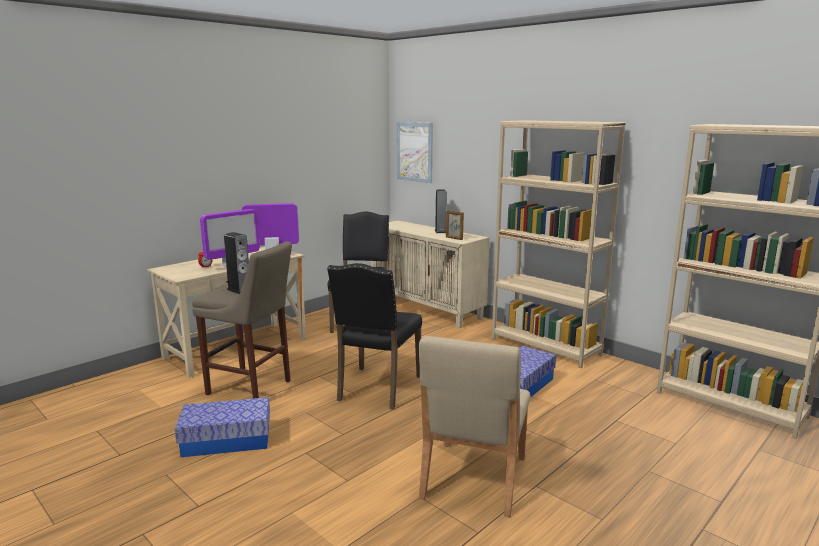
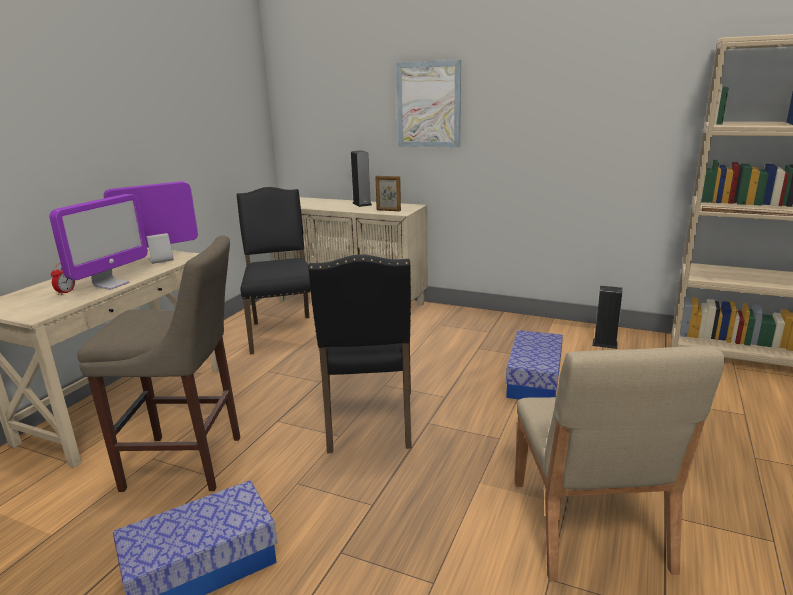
camera: 20 degrees left, 5 degrees up
speaker [224,232,249,294] -> speaker moved to [592,286,623,349]
picture [397,122,433,183] -> picture moved to [396,60,461,148]
beige bookcase [492,120,626,368] -> none

